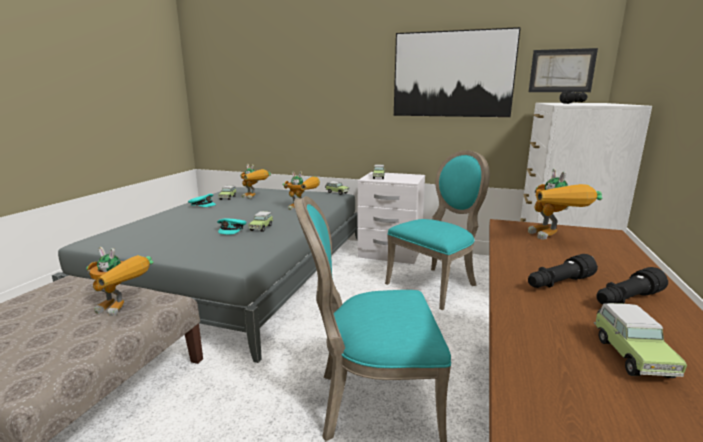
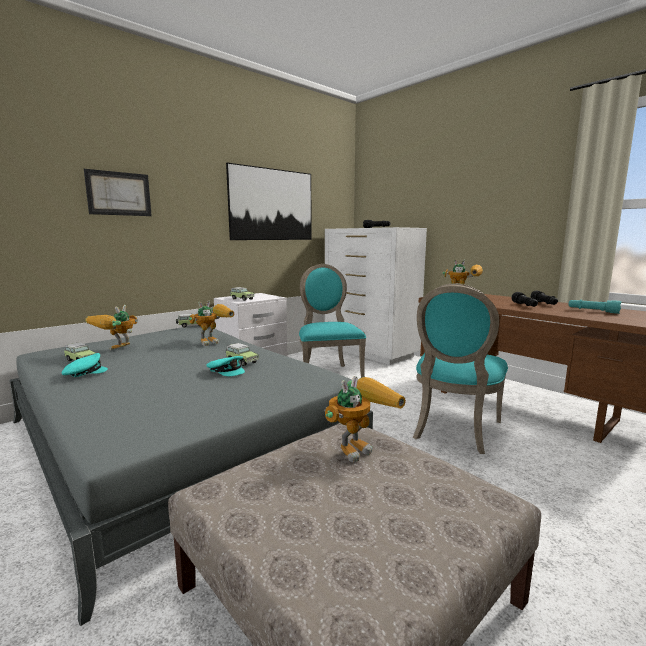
camera: 60 degrees left, 5 degrees down
toy robot [240,164,271,199] -> toy robot turned 135 degrees clockwise [85,305,138,350]
picture [529,48,598,92] -> picture moved to [84,169,152,216]
toy car [594,303,687,378] -> turquoise flashlight [568,299,622,314]

